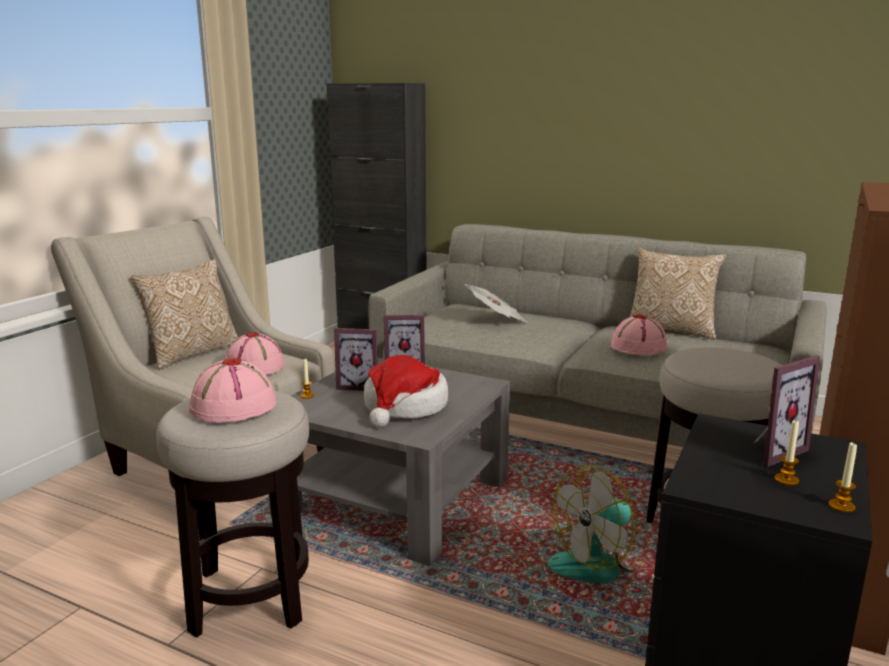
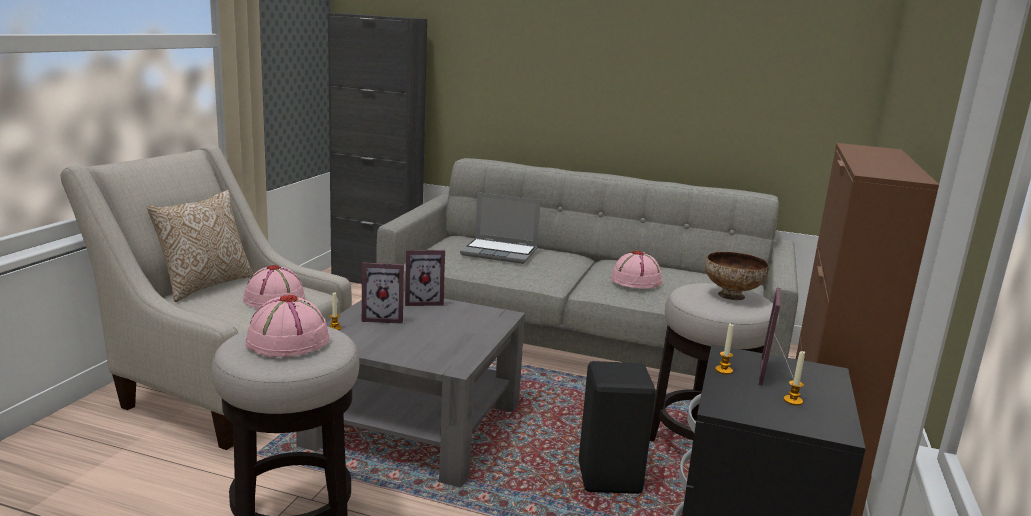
camera: 10 degrees left, 0 degrees up
hat [364,355,448,428] -> none
newspaper [464,284,527,322] -> laptop [460,192,541,264]
fan [547,464,643,582] -> black stool [579,361,656,494]
pillow [630,248,726,340] -> none
picture frame [753,355,820,467] -> picture frame turned 150 degrees clockwise [758,288,794,386]
candle [829,442,857,513] -> candle moved to [715,323,734,374]
none -> bowl [705,252,769,300]

